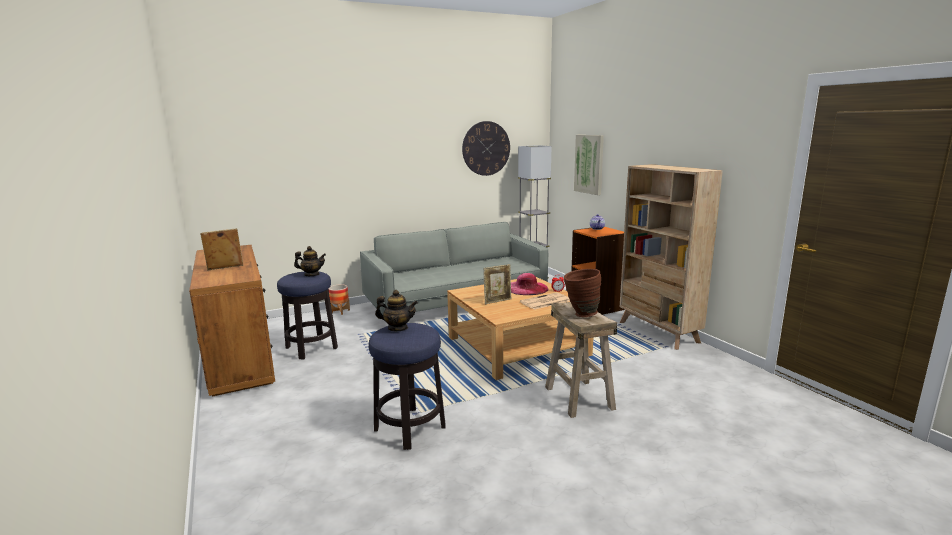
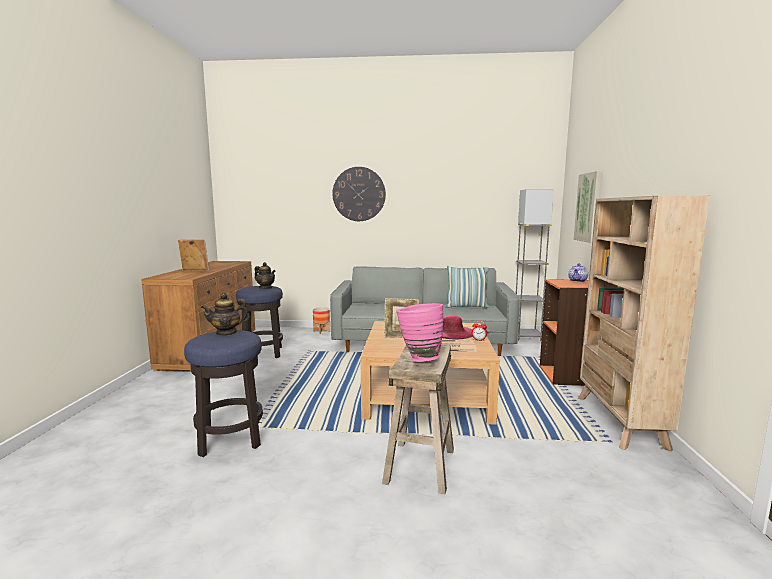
camera: 30 degrees right, 5 degrees down
teapot [375,290,418,331] -> teapot turned 120 degrees clockwise [201,293,250,336]
wall clock [462,121,510,176] -> wall clock moved to [332,167,386,221]
brown vase [564,269,601,317] -> pink vase [396,303,443,362]
none -> pillow [446,266,489,308]

